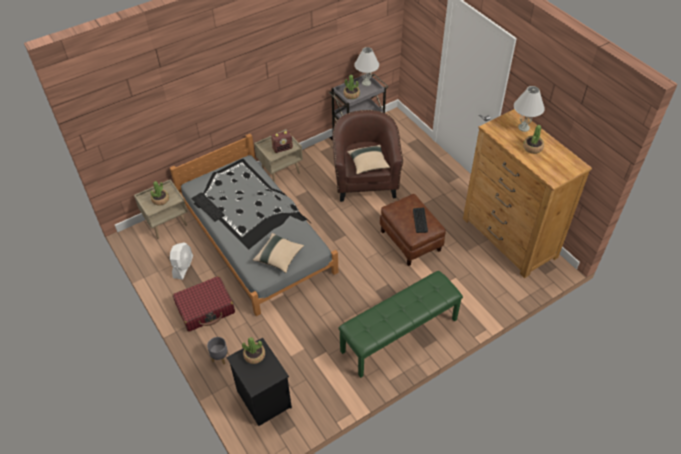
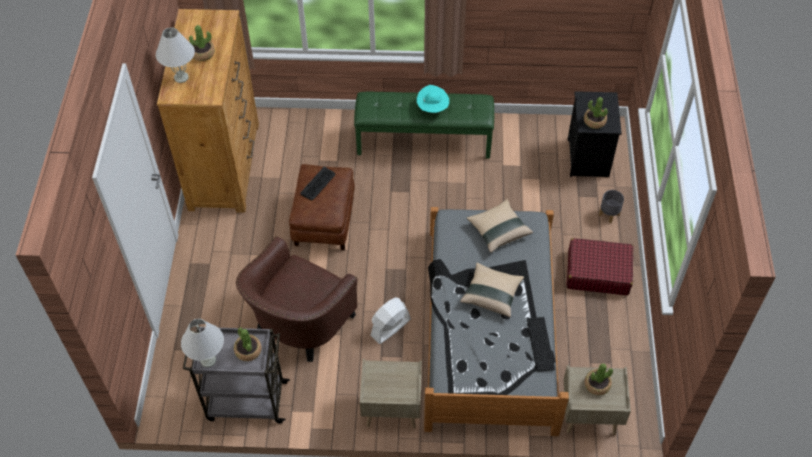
camera: 145 degrees left, 5 degrees up
white fan [170,242,193,280] -> white fan moved to [370,297,411,344]
radio [271,131,293,153] -> none
beige pillow [347,145,390,174] -> beige pillow moved to [460,263,524,317]
none -> turquoise hat [417,85,449,113]

